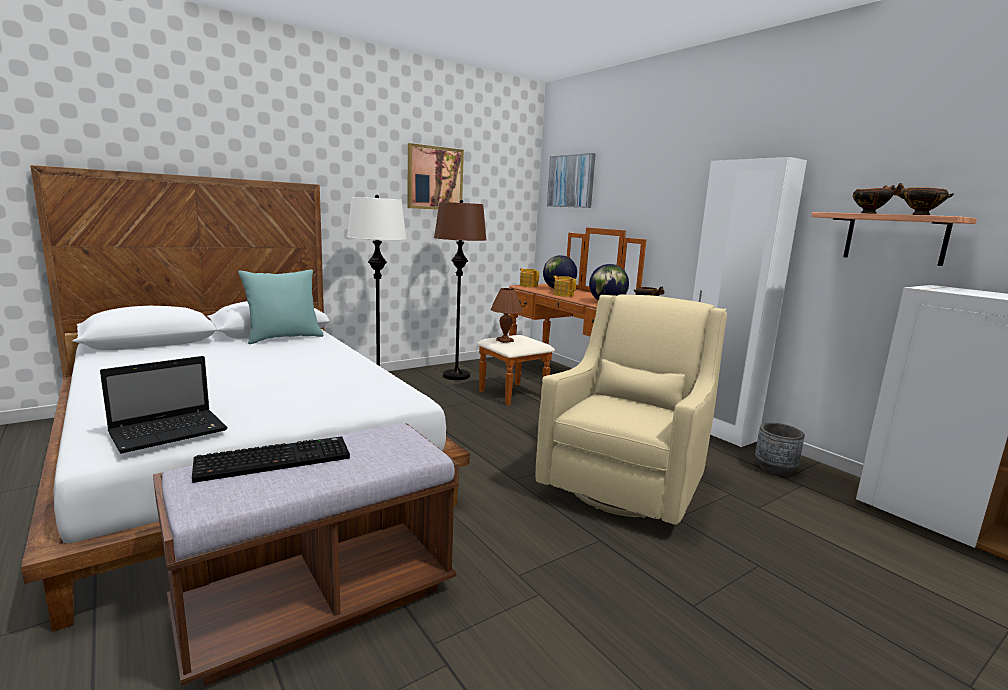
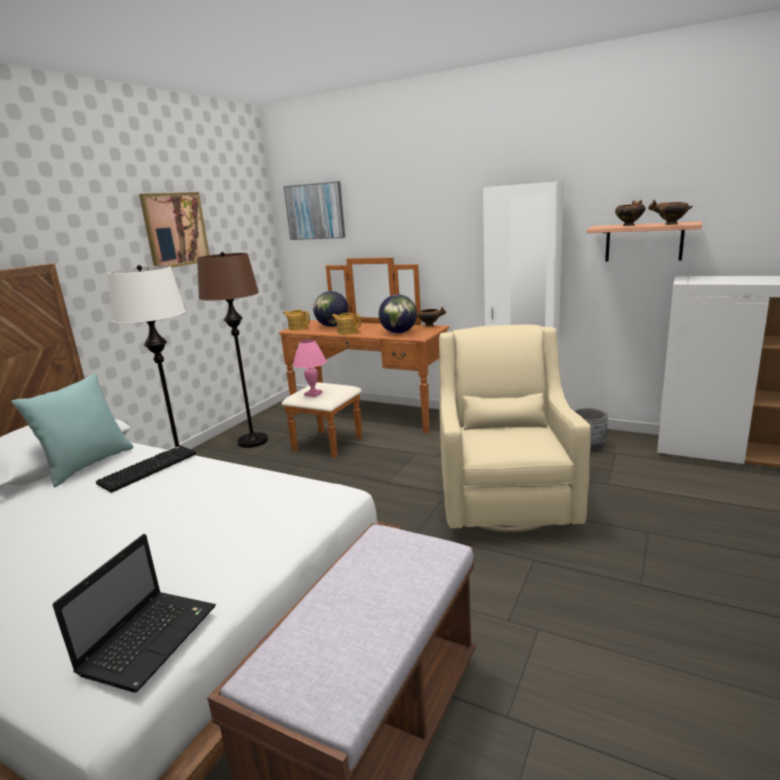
camera: 25 degrees left, 5 degrees up
keyboard [192,436,350,483] -> keyboard moved to [96,445,196,493]
brown table lamp [491,288,522,343] -> pink table lamp [293,339,327,397]

